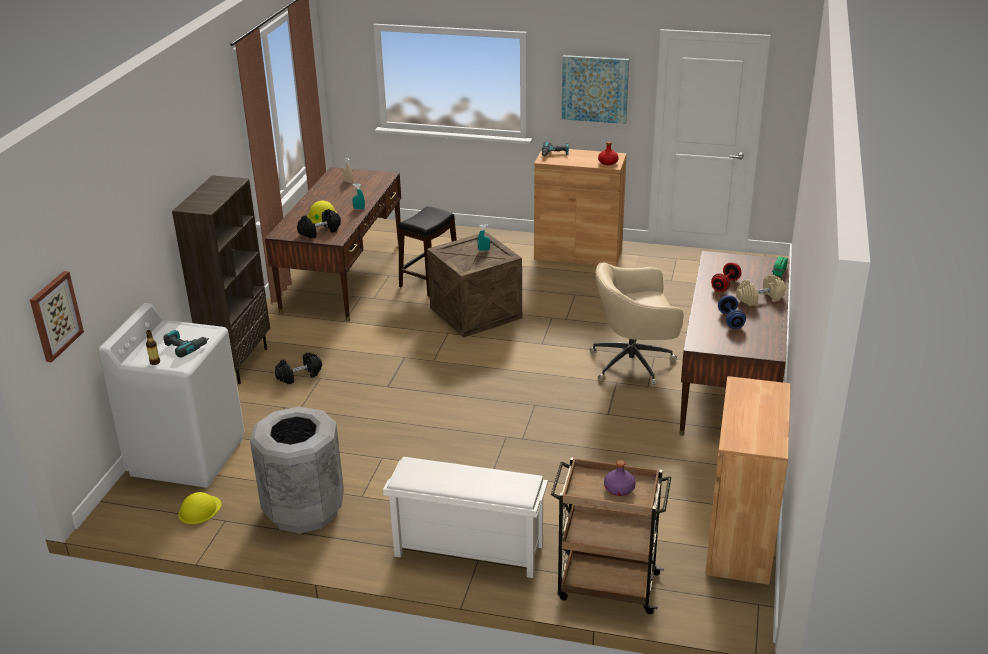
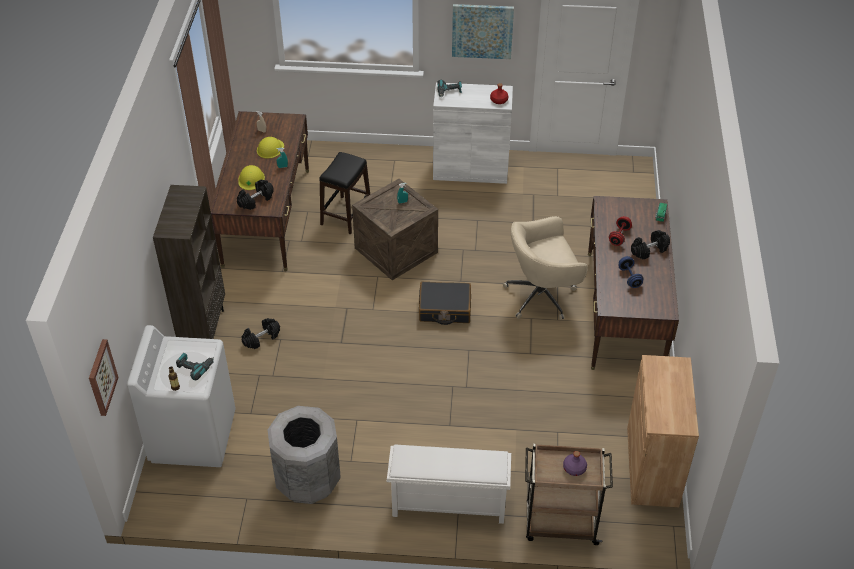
camera: 10 degrees left, 15 degrees up
yellow hard hat [178,492,222,524] -> yellow hard hat moved to [257,137,284,159]
brown cabinet [534,149,627,267] -> white cabinet [433,82,513,184]
beige dumbbell [736,275,786,306] -> black dumbbell [631,230,670,260]
none -> black suitcase [419,282,471,325]

